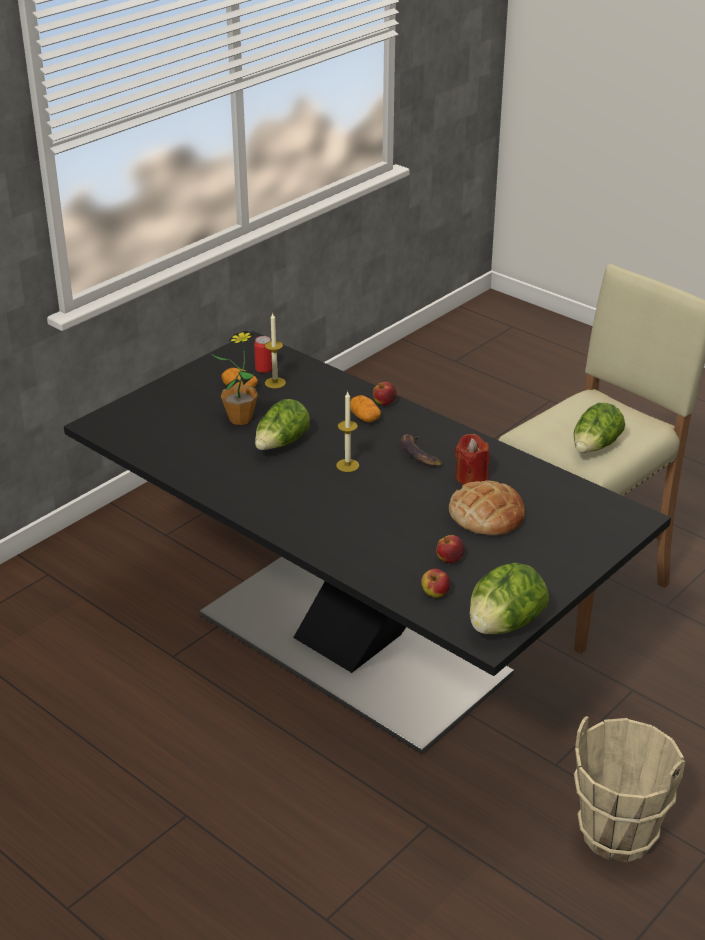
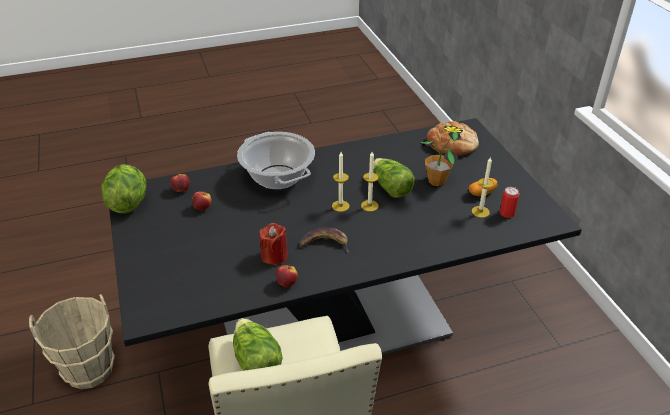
camera: 120 degrees right, 5 degrees up
potato [350,395,381,422] -> none
apple [373,382,396,406] -> apple moved to [276,264,298,287]
bread [449,481,525,535] -> bread moved to [427,121,479,156]
none -> cooking pot [237,132,315,190]
none -> candle [361,152,379,212]

